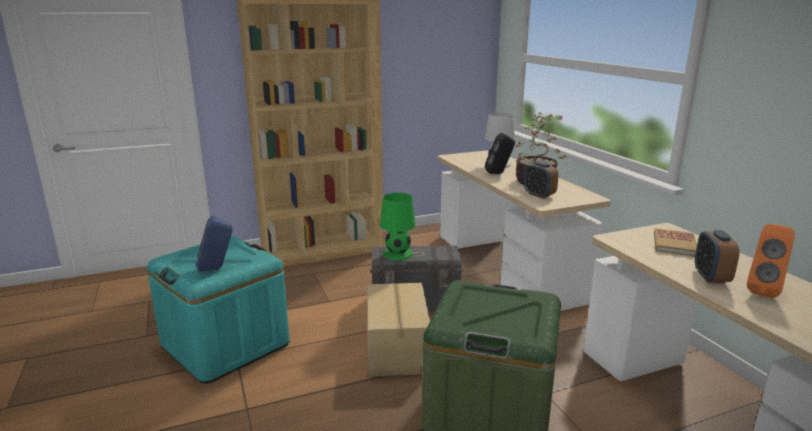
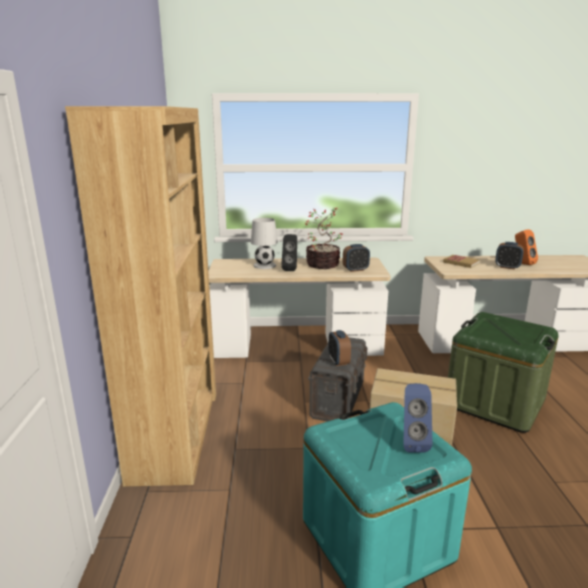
camera: 70 degrees left, 0 degrees up
green table lamp [380,193,415,260] -> alarm clock [328,330,351,366]

